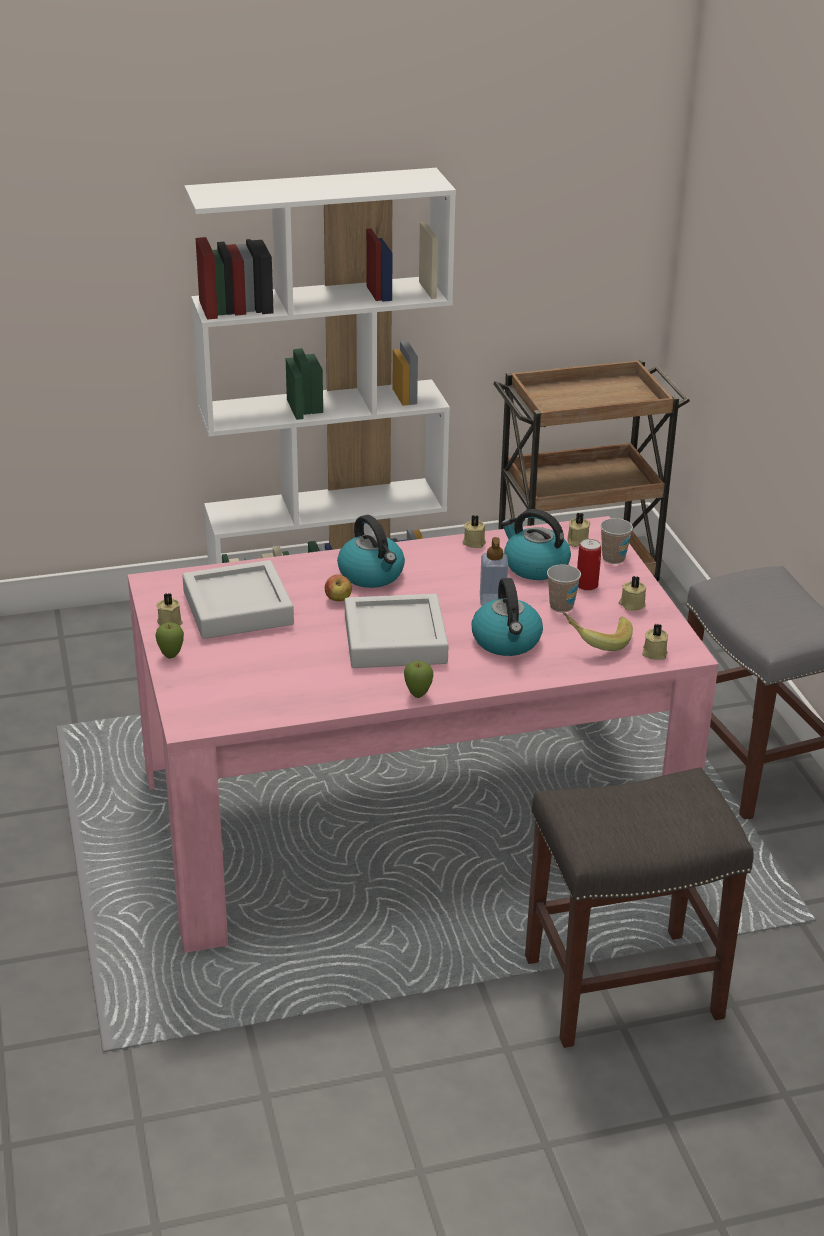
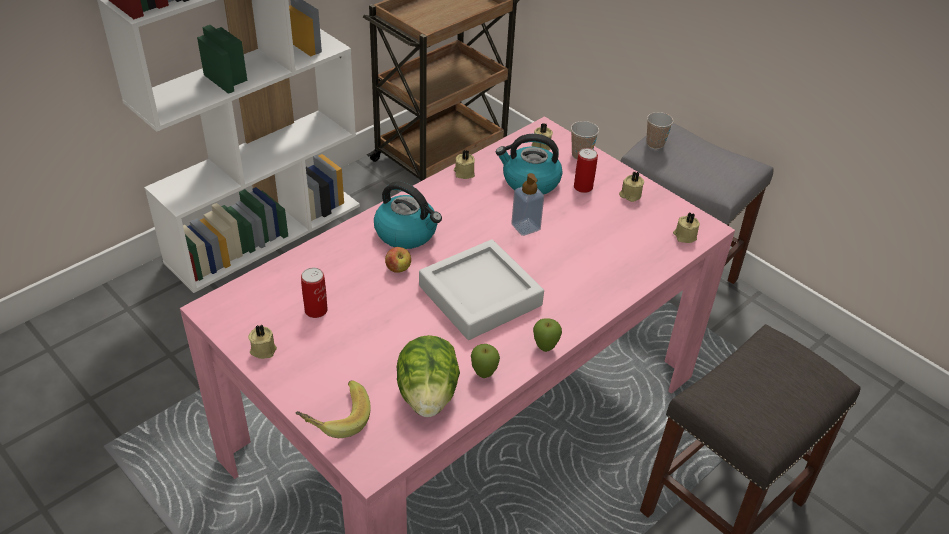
camera: 30 degrees left, 10 degrees up
apple [155,622,184,659] -> apple moved to [471,344,500,378]
grey tray [182,560,294,639] -> can [301,268,328,318]
kettle [471,578,543,656] -> none
cup [547,564,581,612] -> cup moved to [646,112,673,149]
banana [563,613,633,651] -> banana moved to [296,380,371,438]
none -> lettuce [397,335,460,417]

